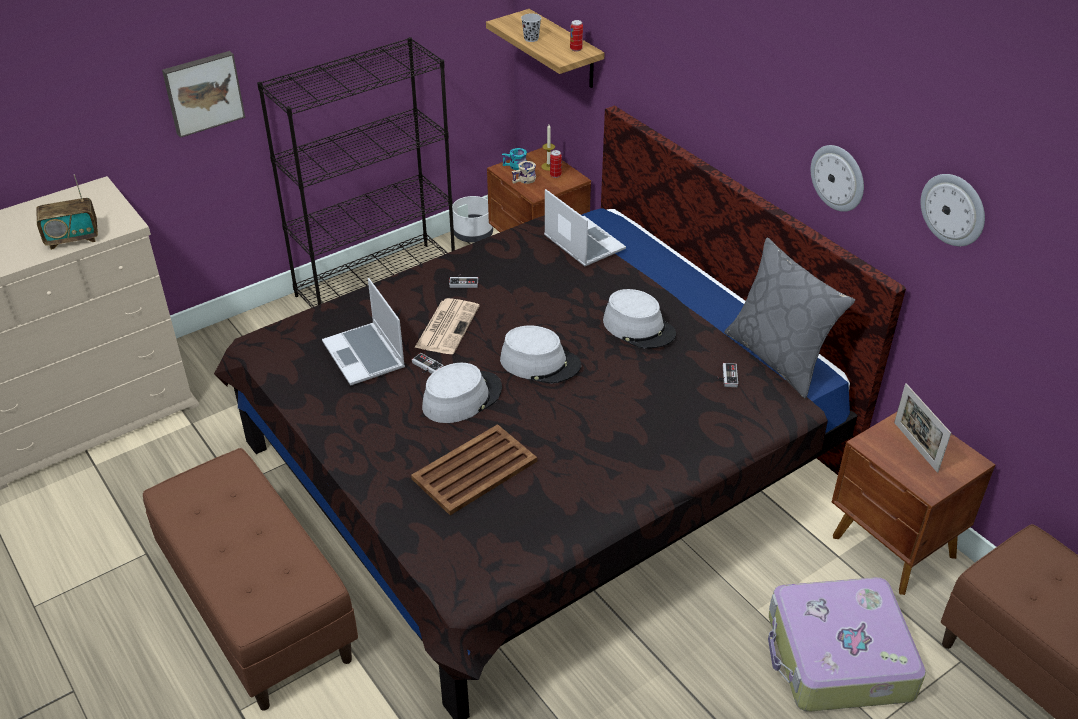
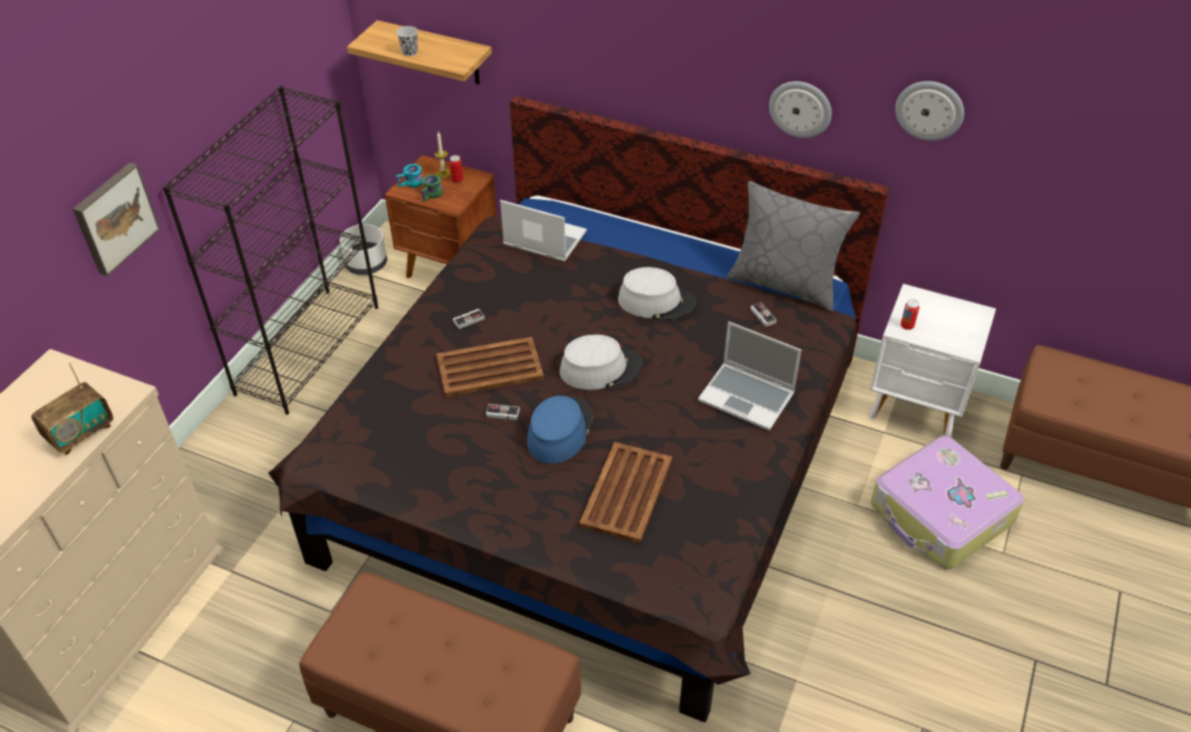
camera: 30 degrees left, 5 degrees up
laptop [322,278,405,386] -> laptop moved to [698,321,801,431]
newspaper [414,298,480,354] -> brown tray [436,337,544,397]
grey hat [422,363,502,423] -> blue hat [527,396,593,464]
beige mug [512,161,536,184] -> green mug [421,174,443,202]
can [570,20,583,52] -> can moved to [901,299,919,330]
brown nightstand [832,412,995,595] -> white nightstand [868,284,996,437]
picture frame [894,383,951,473] -> none

